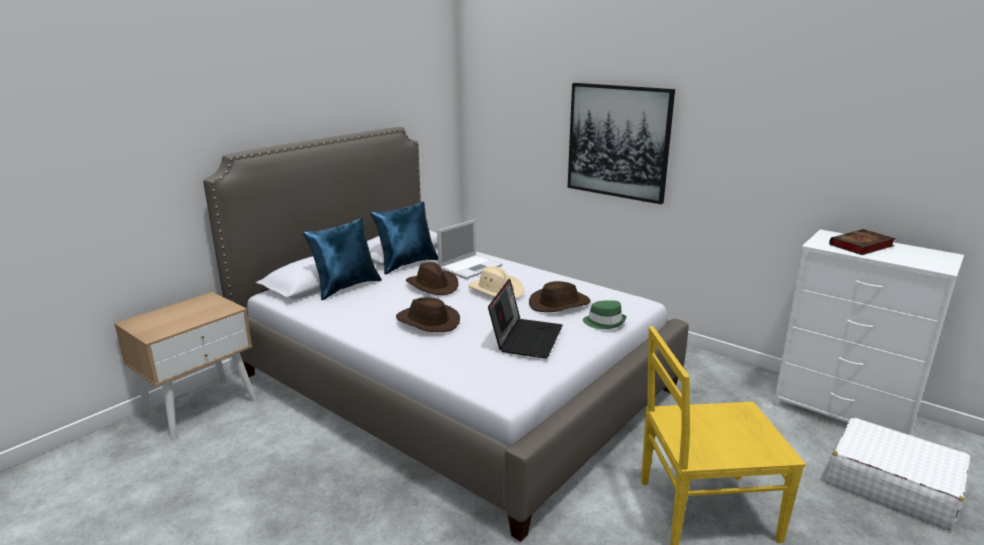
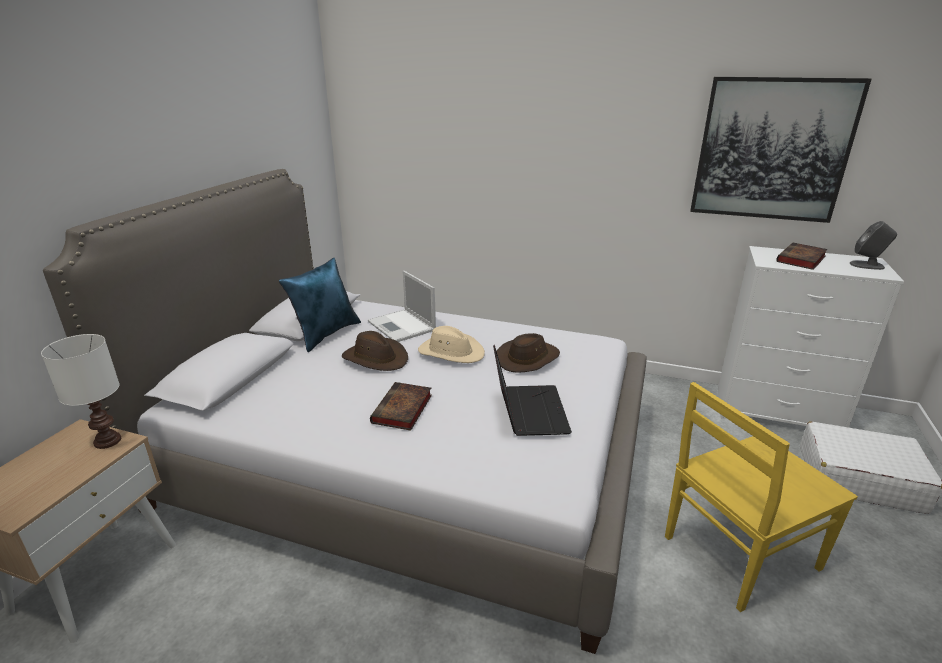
camera: 20 degrees left, 5 degrees up
blue pillow [303,218,382,300] -> none
brown hat [396,297,460,332] -> book [370,382,432,431]
laptop [437,220,502,279] -> laptop turned 120 degrees clockwise [368,271,436,342]
picture [568,83,675,204] -> picture moved to [690,77,871,223]
green hat [583,300,626,329] -> none
none -> white table lamp [41,334,121,449]
none -> grey speaker [850,221,897,270]

